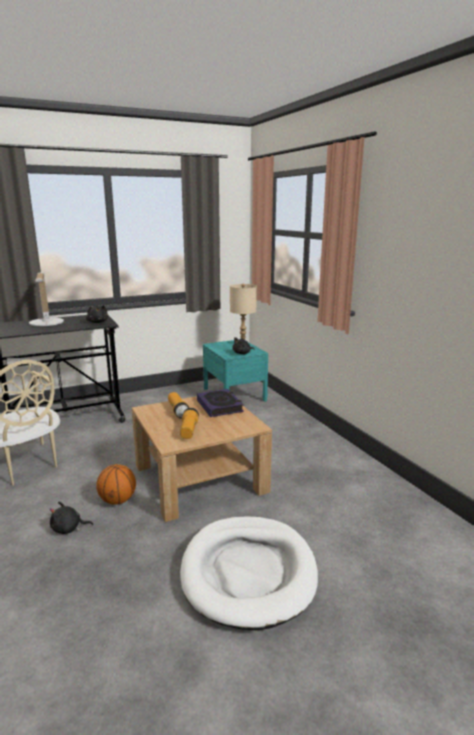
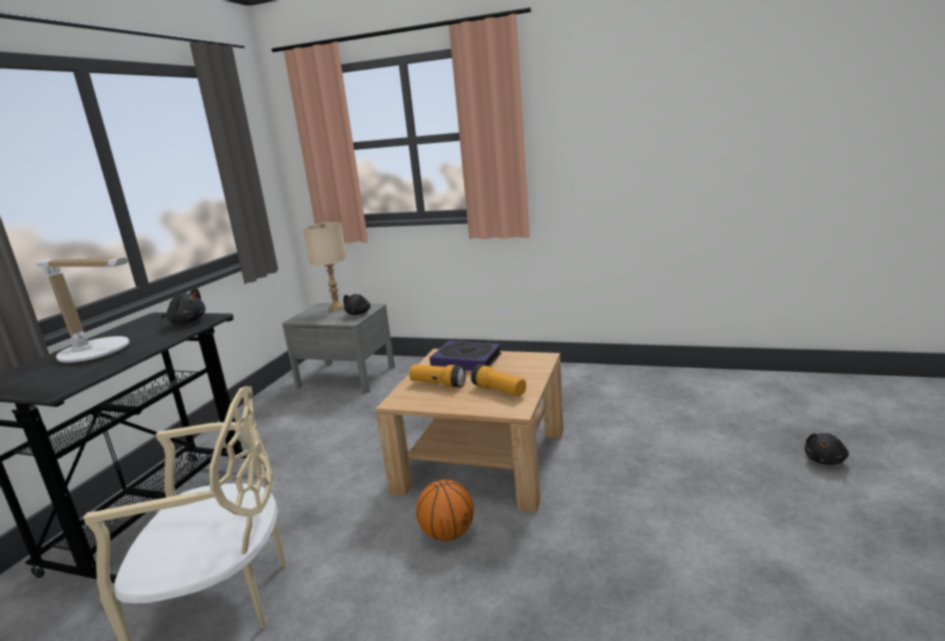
camera: 45 degrees left, 0 degrees up
black plush toy [50,502,93,534] -> black plush toy moved to [805,433,849,465]
white dog bed [180,517,318,630] -> none
turquoise nightstand [203,340,268,402] -> grey nightstand [282,303,395,393]

